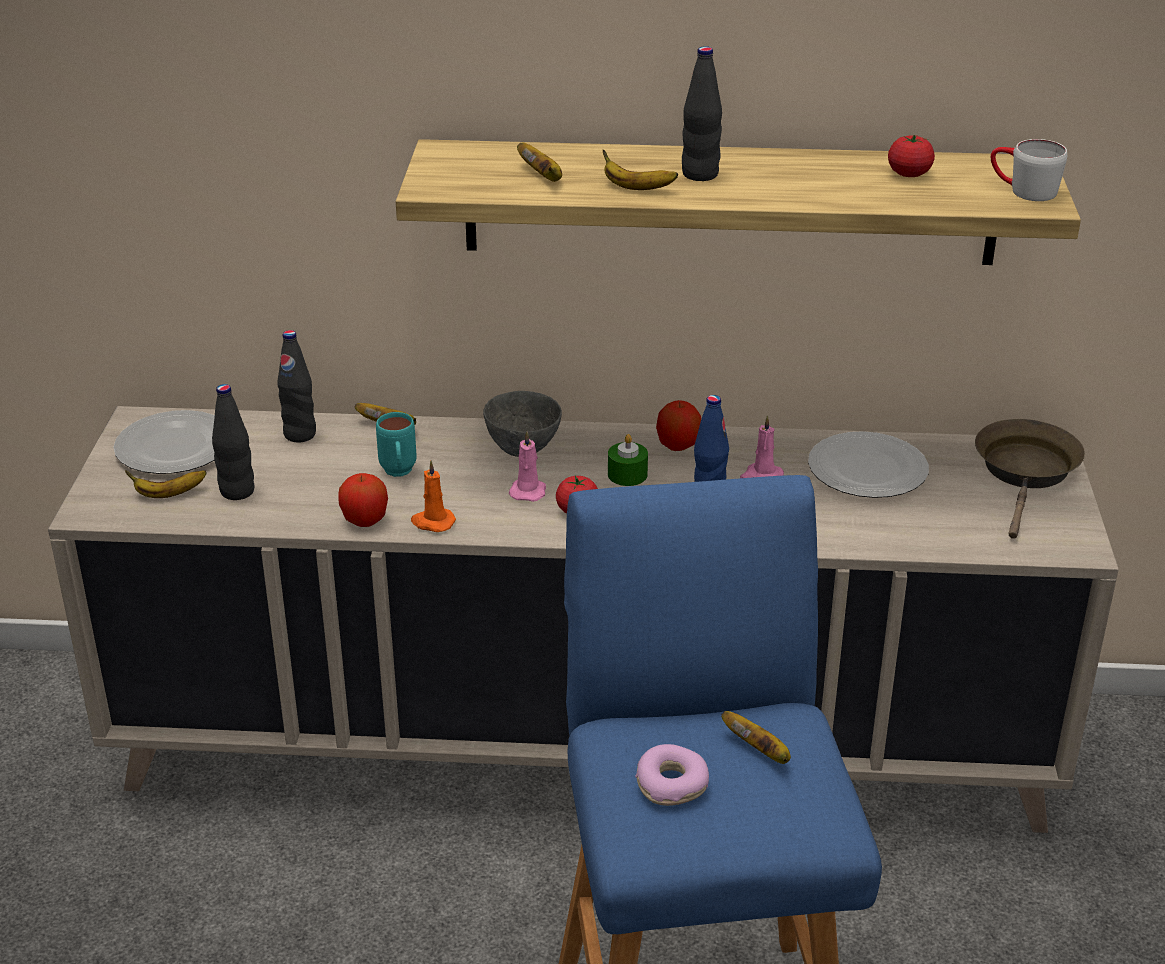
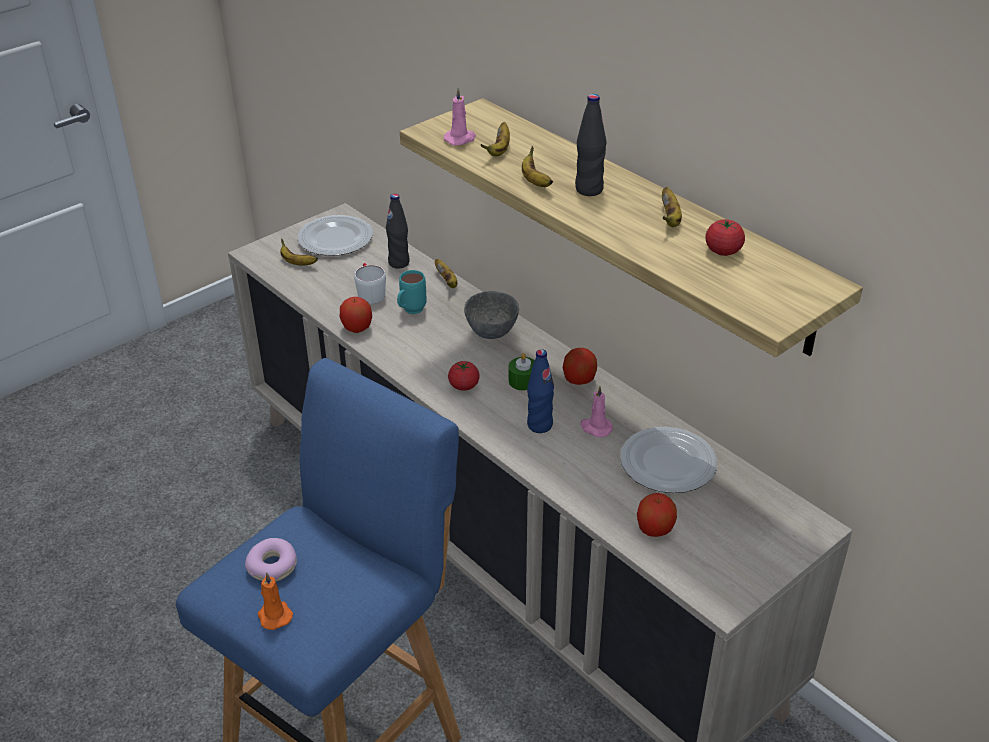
camera: 45 degrees right, 5 degrees up
black bottle [212,384,254,500] -> none
orange candle [411,460,456,532] -> orange candle moved to [258,572,293,630]
pink candle [509,431,546,502] -> pink candle moved to [444,87,476,146]
banana [721,711,791,764] -> banana moved to [662,187,682,227]
brown frying pan [975,419,1085,539] -> none
white mug [991,139,1067,201] -> white mug moved to [354,263,386,304]
none -> apple [637,493,677,537]

